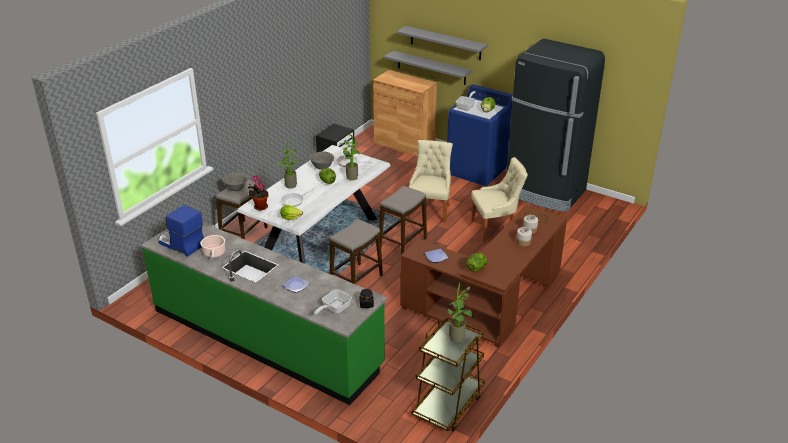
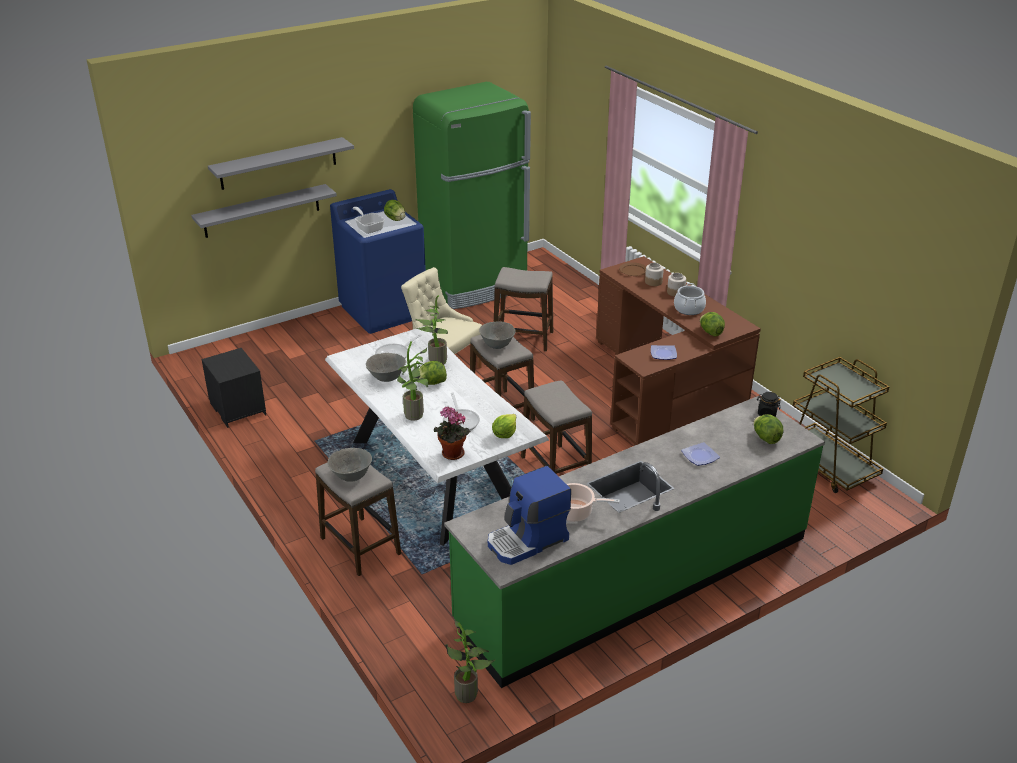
camera: 65 degrees left, 0 degrees up
frying pan [314,289,352,315] -> lettuce [753,414,783,444]
brown cabinet [373,70,437,156] -> none
potted plant [447,282,473,342] -> potted plant moved to [445,619,495,703]
beige chair [471,157,528,242] -> stool [494,267,553,351]
black fridge [506,39,605,212] -> green fridge [413,82,531,309]
none -> grey bowl [479,321,515,349]
none -> cooking pot [674,283,706,315]

